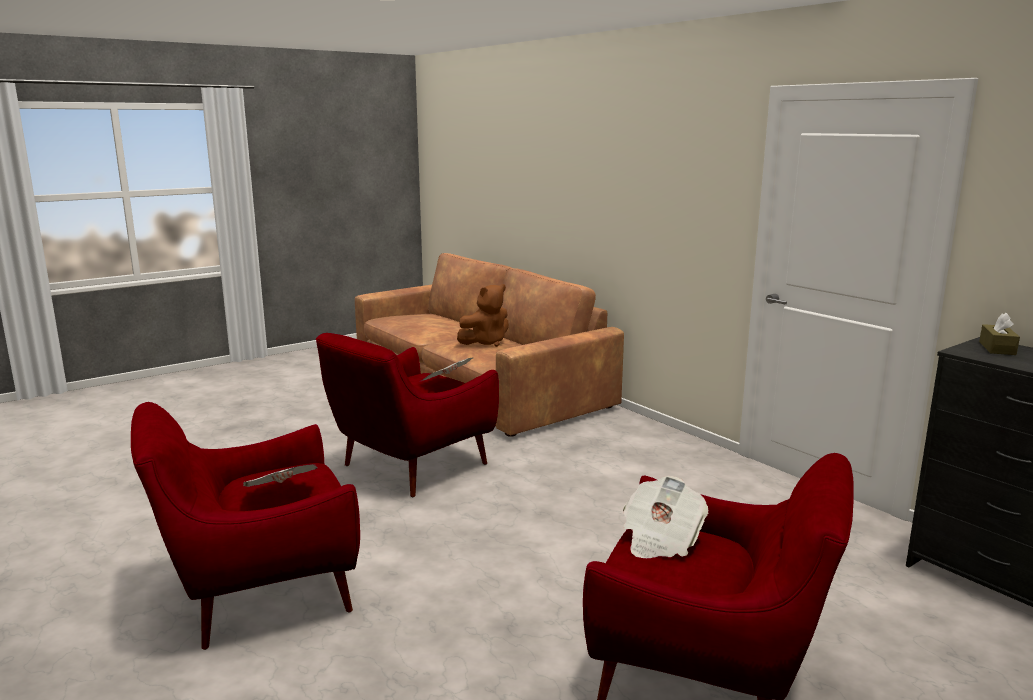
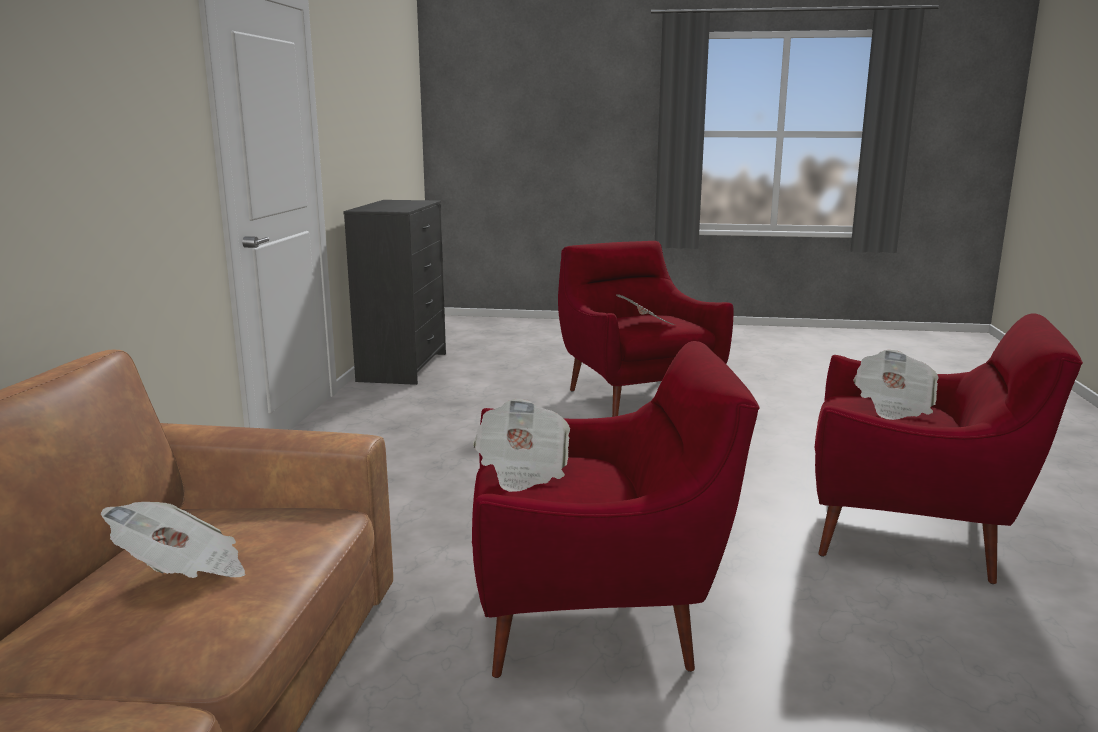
camera: 135 degrees left, 0 degrees up
brown plush toy [457,284,509,347] -> newspaper [101,502,246,578]
brown tissue box [979,313,1020,355] -> none

